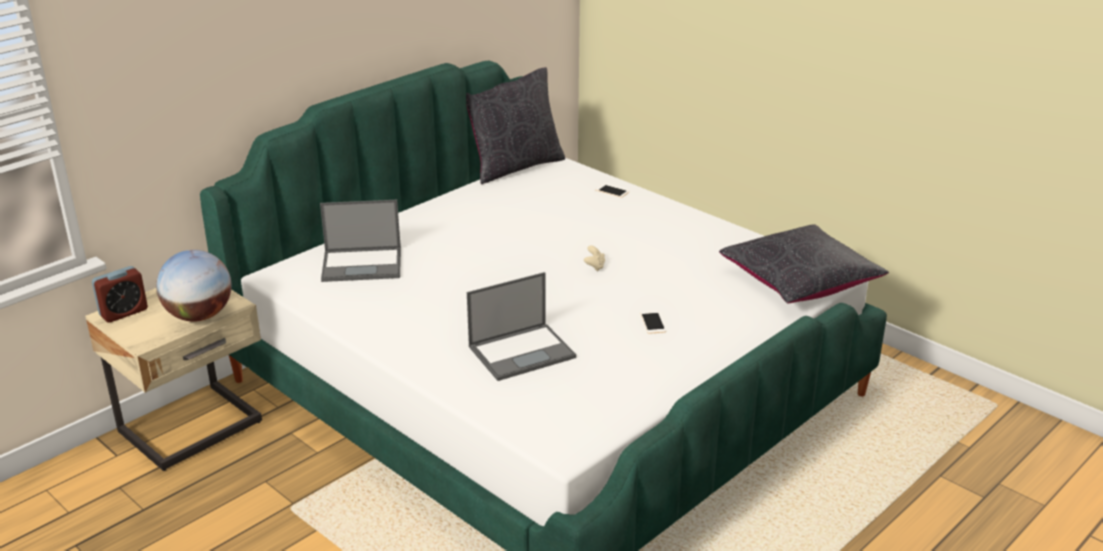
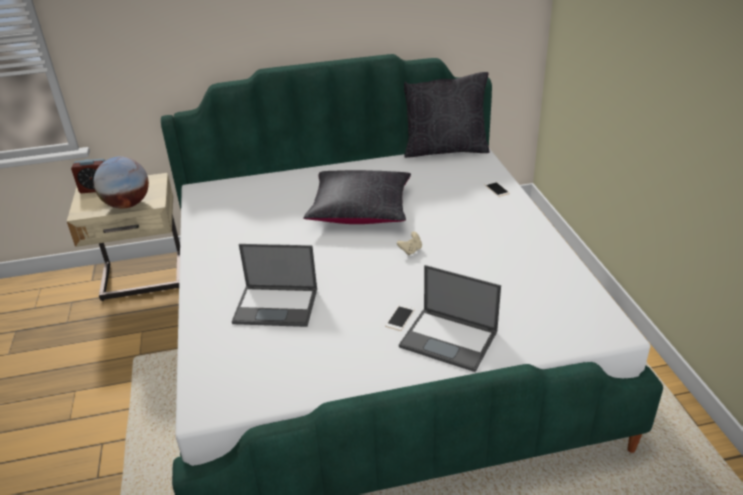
camera: 35 degrees right, 5 degrees up
laptop [320,200,401,282] -> laptop moved to [399,265,501,372]
black pillow [719,224,889,303] -> black pillow moved to [303,170,411,224]

